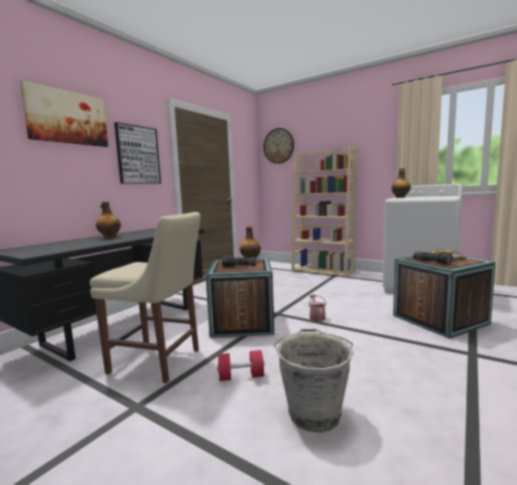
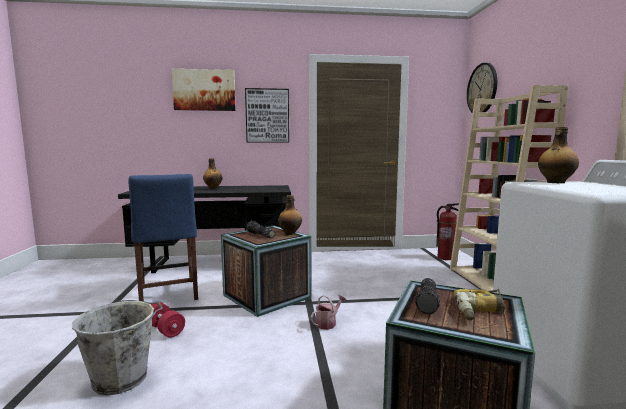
camera: 50 degrees right, 0 degrees up
beige chair [90,212,201,383] -> blue chair [128,174,198,301]
none -> fire extinguisher [436,203,459,260]

